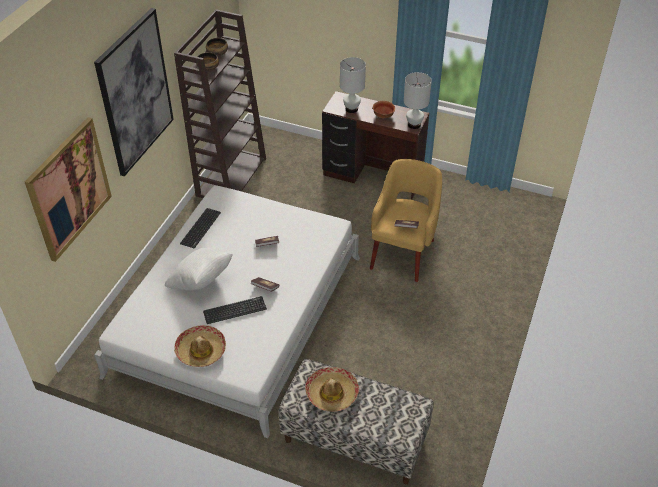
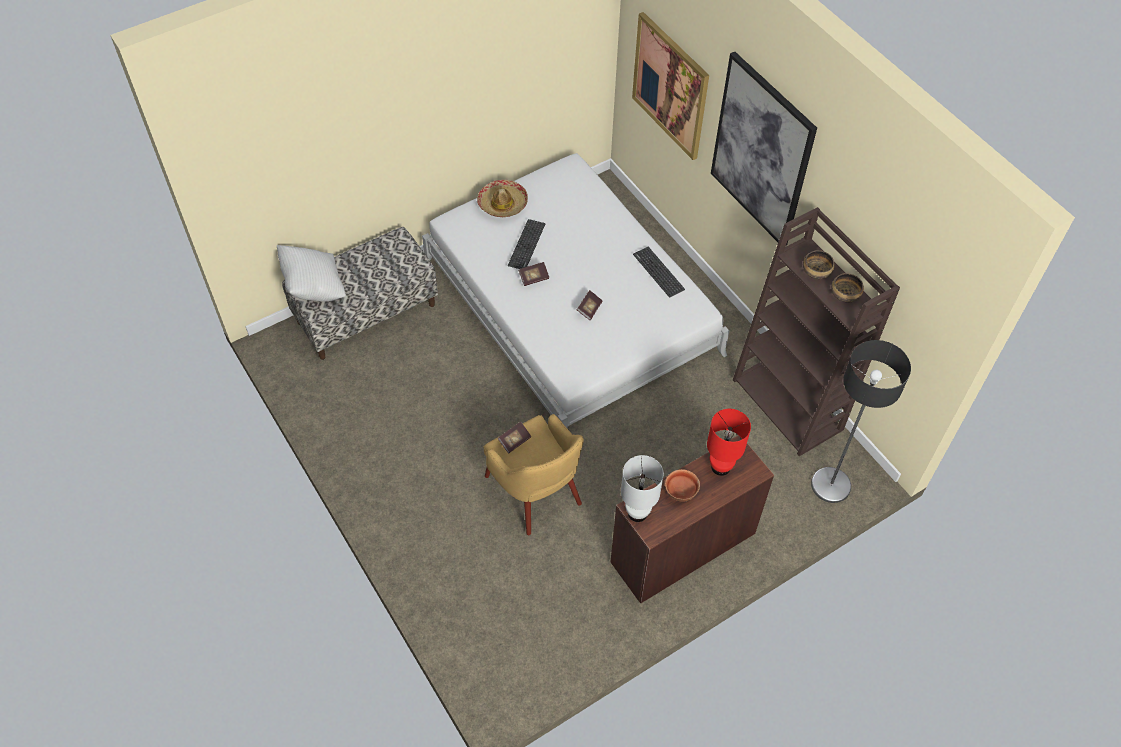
camera: 125 degrees right, 10 degrees up
white pillow [165,248,233,291] -> white pillow moved to [277,245,346,301]
hat [305,367,359,412] -> none
white table lamp [340,57,366,113] -> red table lamp [707,409,751,476]
none -> floor lamp [811,340,911,503]

